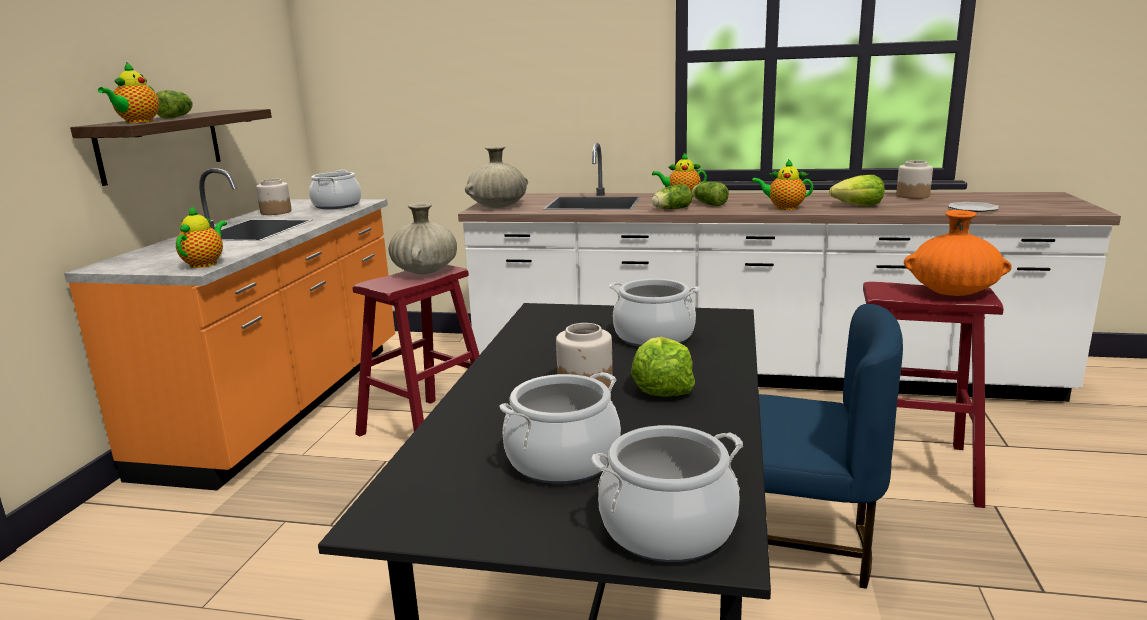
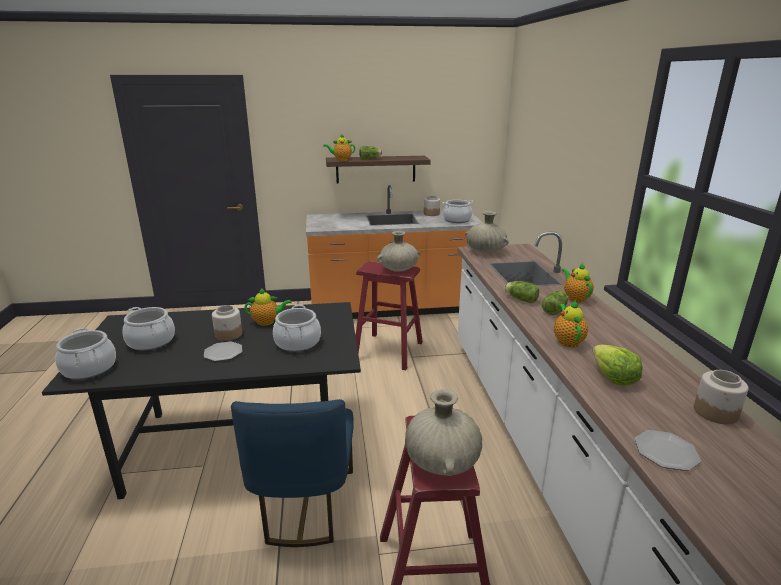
camera: 70 degrees right, 5 degrees up
teapot [176,206,227,268] -> teapot moved to [244,288,292,326]
lettuce [631,337,695,397] -> plate [204,341,242,361]
orange vase [904,210,1012,296] -> beige vase [405,389,482,476]

